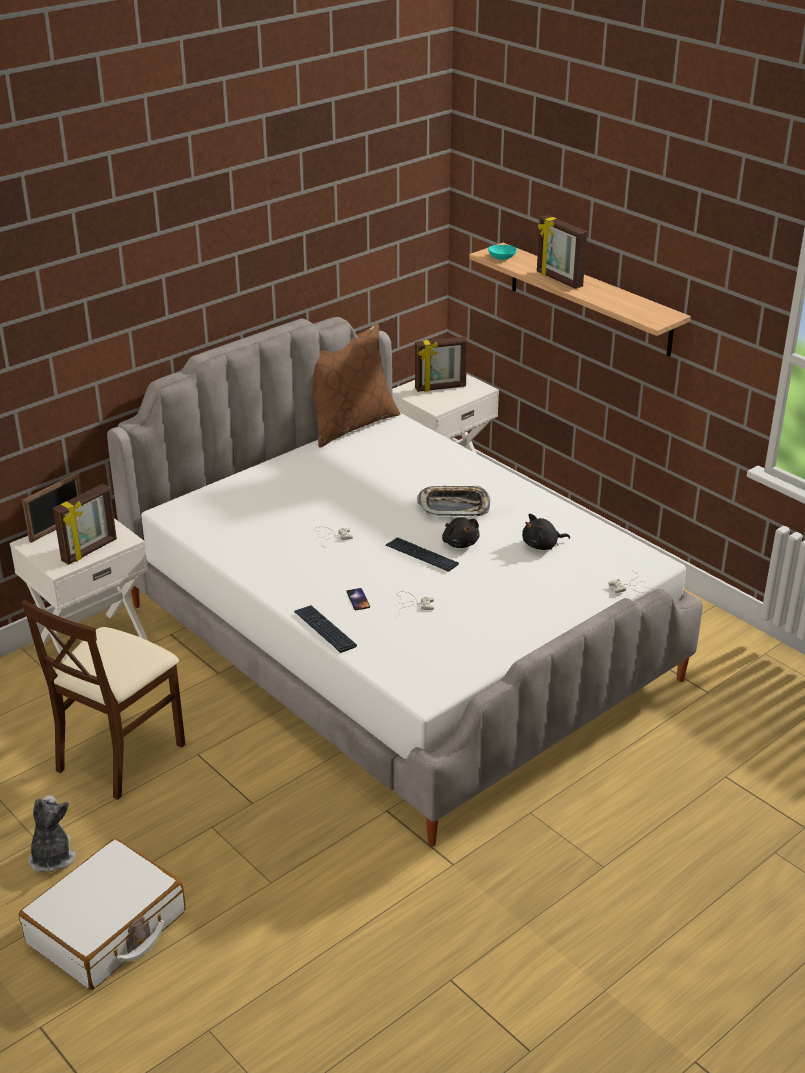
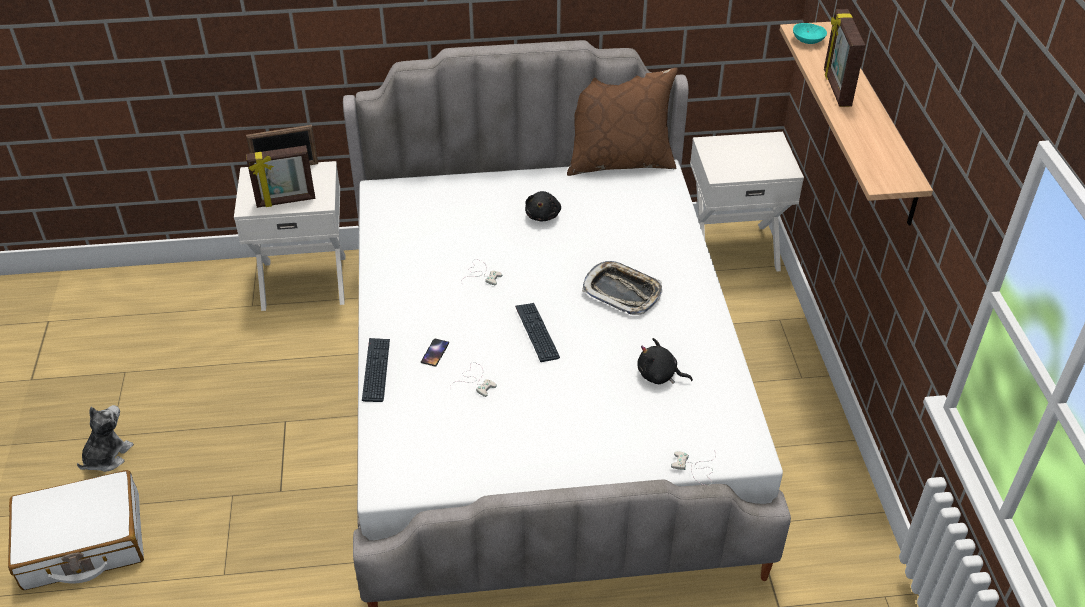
camera: 35 degrees right, 10 degrees up
beige chair [22,600,185,800] -> none
picture frame [415,337,467,392] -> none
black plush toy [442,517,480,548] -> black plush toy moved to [525,191,561,221]

